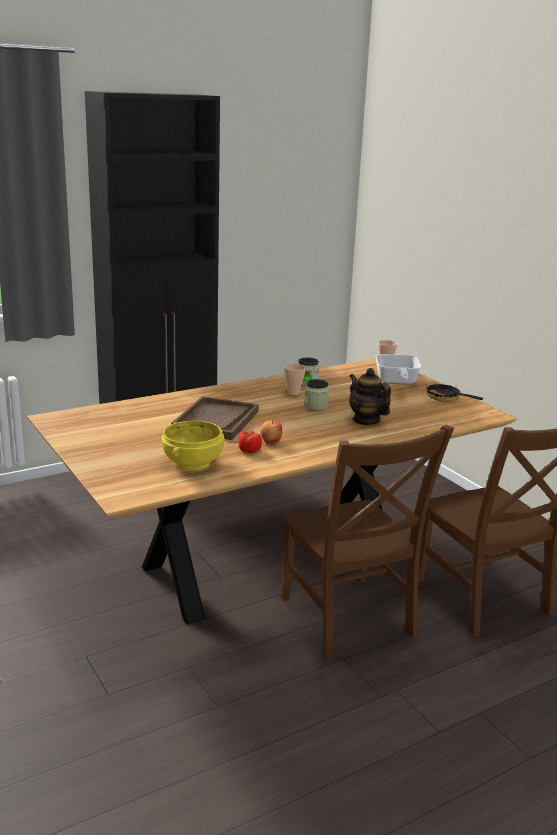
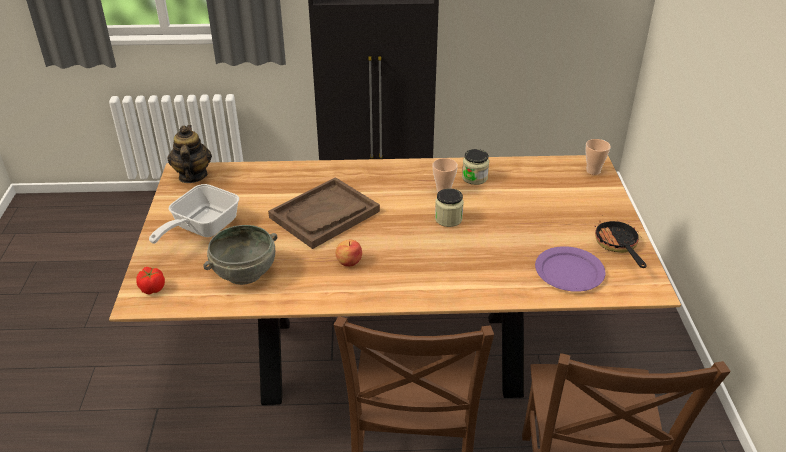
camera: 30 degrees right, 15 degrees up
yellow bowl [162,421,224,471] -> grey bowl [203,225,277,285]
tomato [239,431,262,453] -> tomato moved to [136,267,165,294]
teapot [349,368,391,425] -> teapot moved to [167,125,212,183]
frying pan [375,354,421,385] -> frying pan moved to [149,184,239,244]
none -> purple plate [535,246,606,292]

